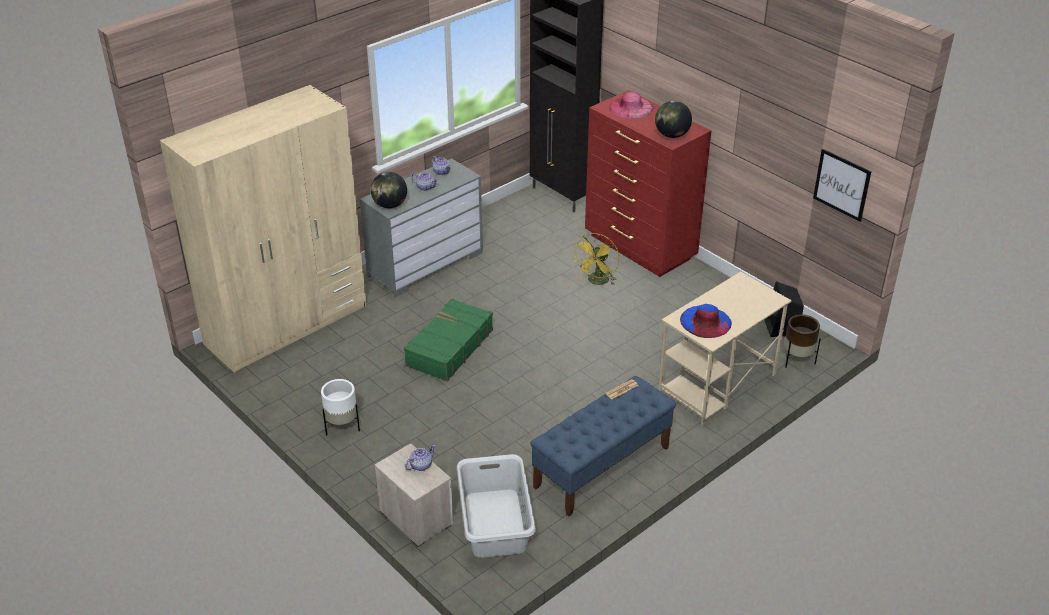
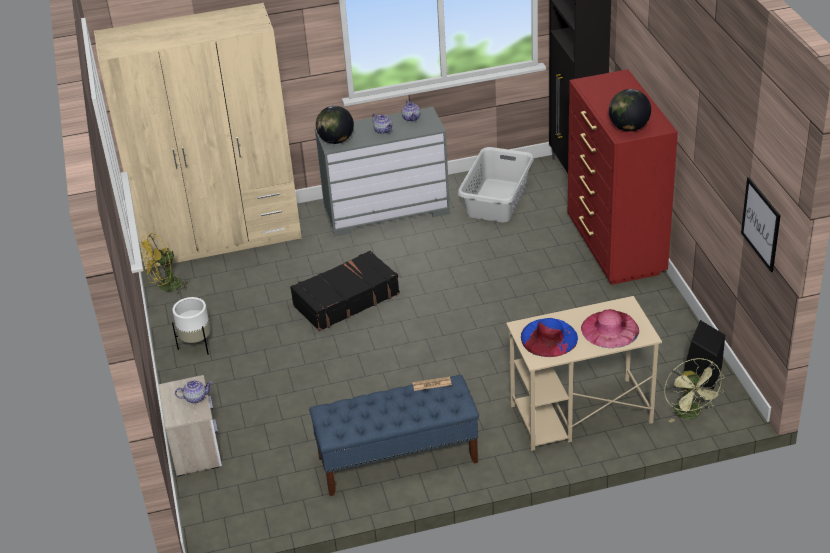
camera: 30 degrees right, 0 degrees up
green suitcase [404,299,493,381] -> black suitcase [290,250,400,331]
grey laundry basket [457,454,536,558] -> grey laundry basket moved to [458,147,534,222]
yellow fan [573,233,620,285] -> yellow fan moved to [140,233,190,295]
pink hat [609,92,654,118] -> pink hat moved to [581,309,639,348]
brown planter [784,314,821,368] -> green fan [664,358,725,423]

